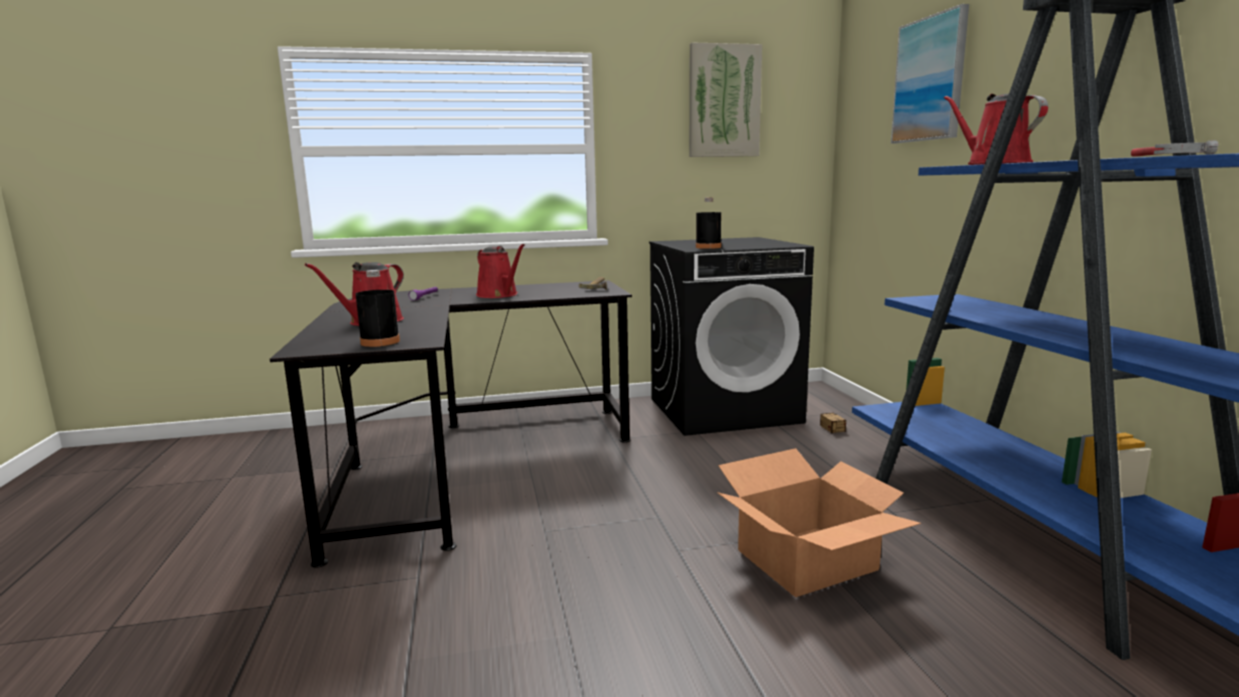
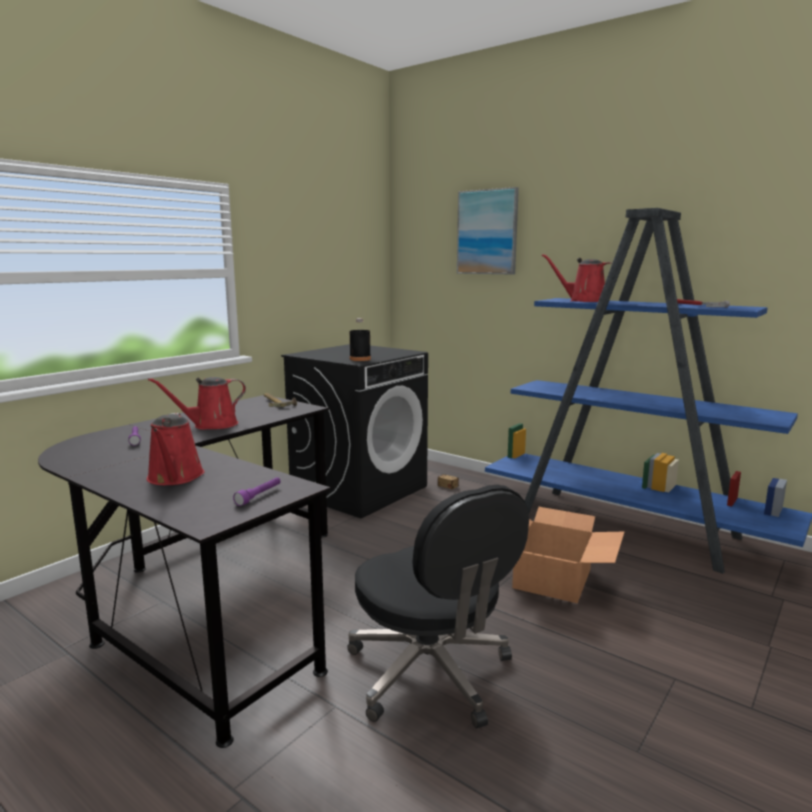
camera: 40 degrees left, 0 degrees up
black bottle [356,270,400,347] -> purple flashlight [233,477,281,506]
red watering can [476,244,525,298] -> red watering can turned 135 degrees clockwise [148,377,246,430]
picture [689,42,762,157] -> none
none -> black office chair [347,485,529,728]

